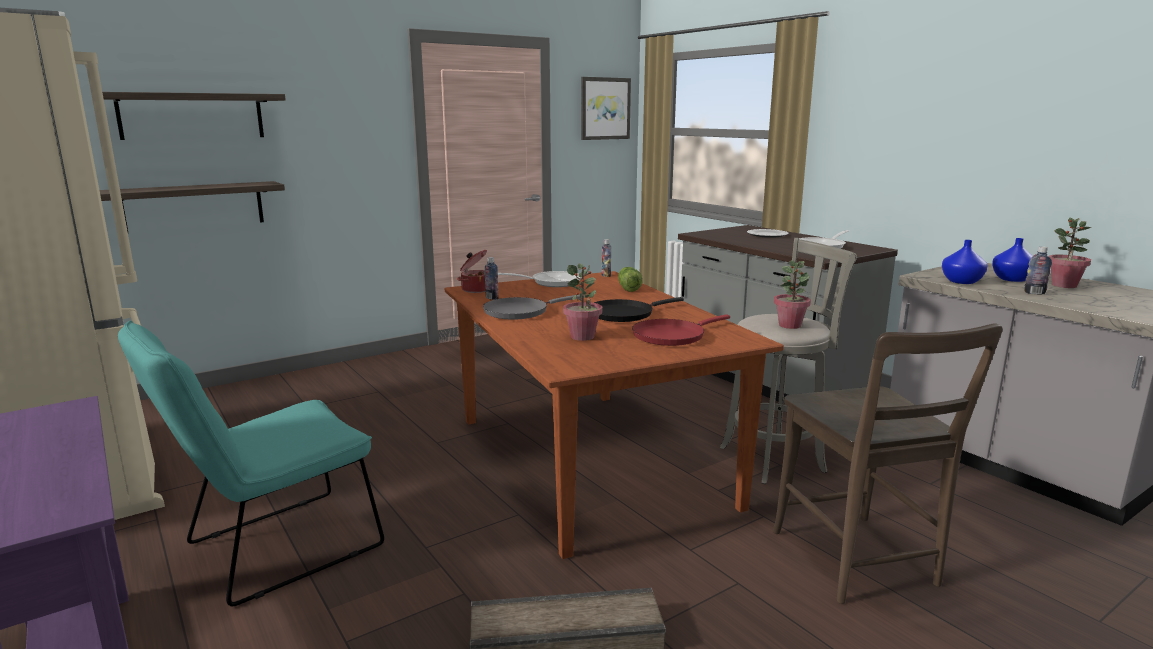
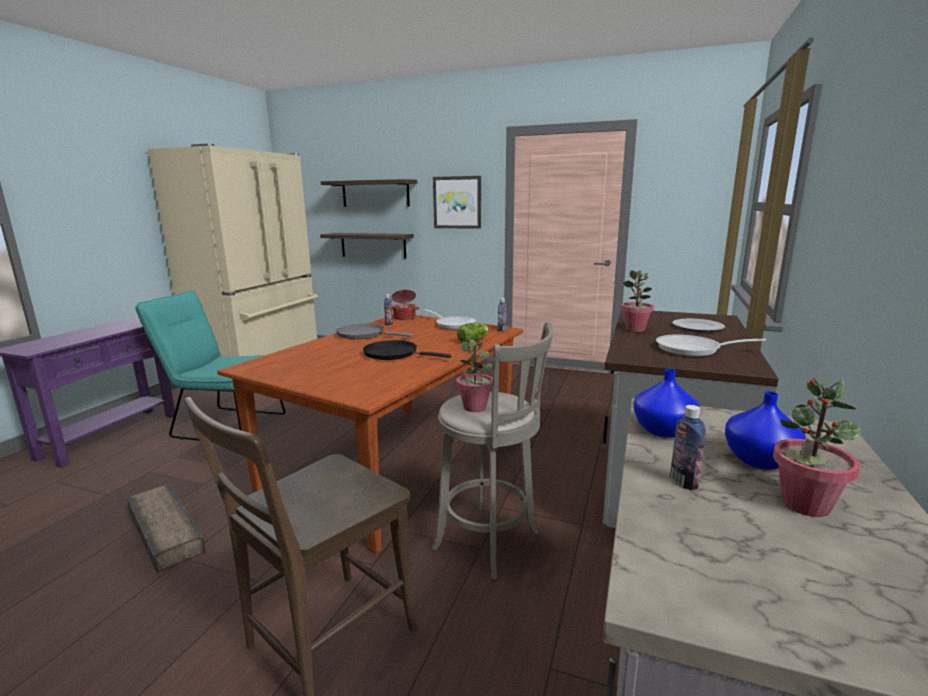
camera: 55 degrees right, 0 degrees up
potted plant [563,263,602,341] -> potted plant moved to [621,270,654,332]
picture [581,77,631,140] -> picture moved to [433,176,481,229]
red frying pan [632,314,730,346] -> none

